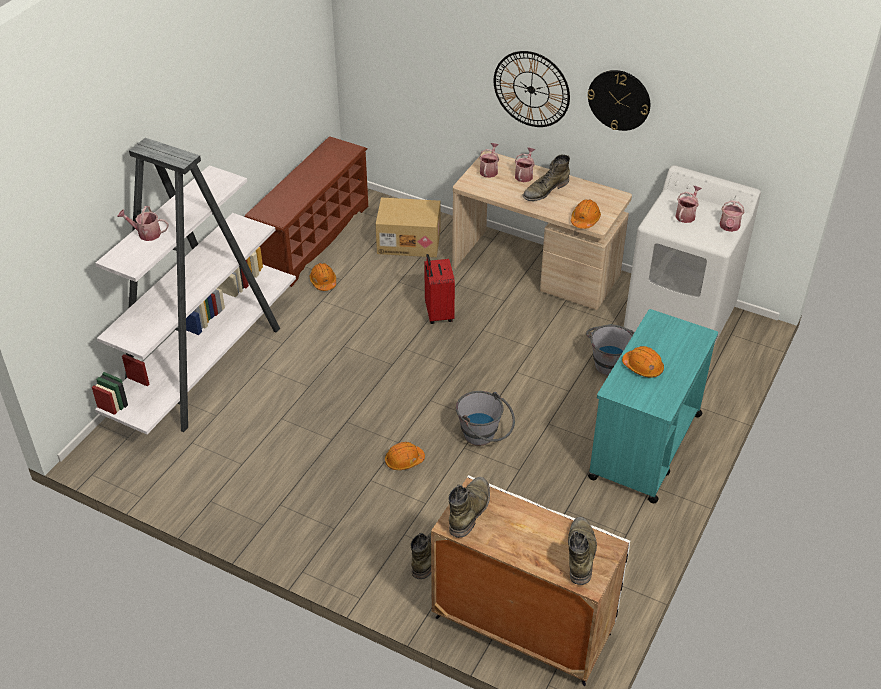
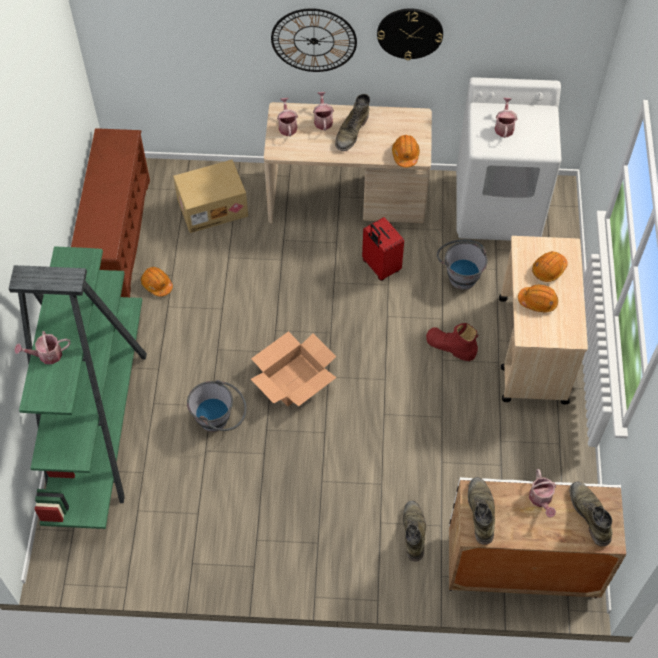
camera: 25 degrees left, 15 degrees up
white bookcase [92,138,296,434] -> green bookcase [9,246,147,529]
orange hard hat [385,442,425,470] -> orange hard hat moved to [532,251,568,282]
red suitcase [424,254,455,324] -> red suitcase moved to [362,217,404,281]
grey bucket [456,391,515,446] -> grey bucket moved to [187,380,247,432]
turquoise cart [588,309,718,503] -> beige cart [499,236,588,405]
watering can [719,200,744,232] -> watering can moved to [529,469,556,518]
none -> cardboard box [251,331,337,406]
none -> red boot [426,323,479,361]

